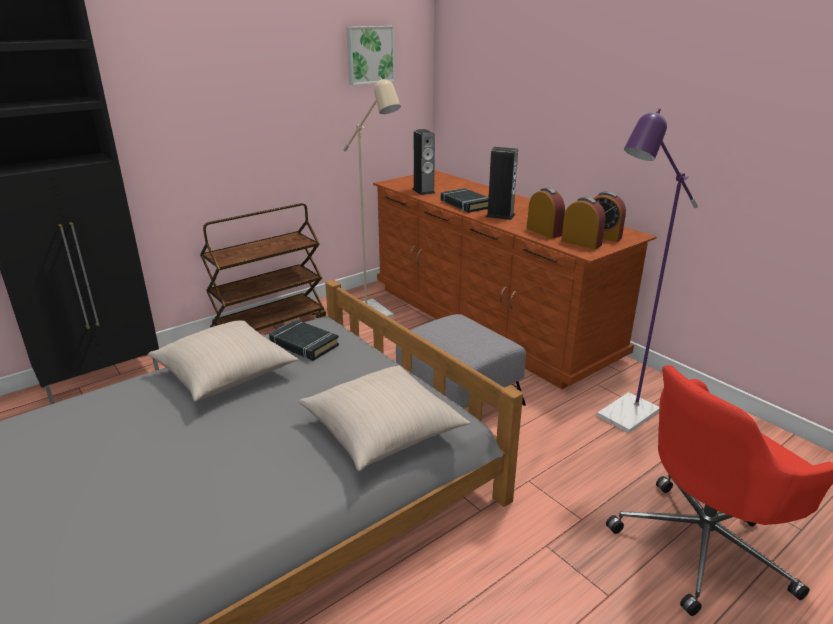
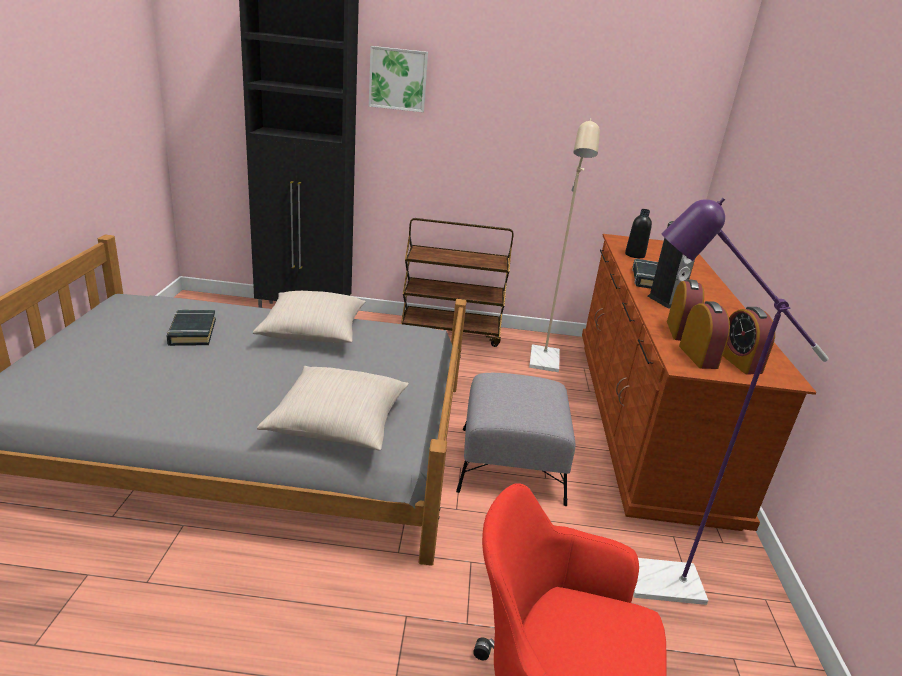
camera: 40 degrees right, 0 degrees up
black book [269,320,339,361] -> black book moved to [167,310,216,346]
picture [346,26,395,85] -> picture moved to [369,46,428,112]
speaker [413,129,436,195] -> black bottle [625,209,652,258]

